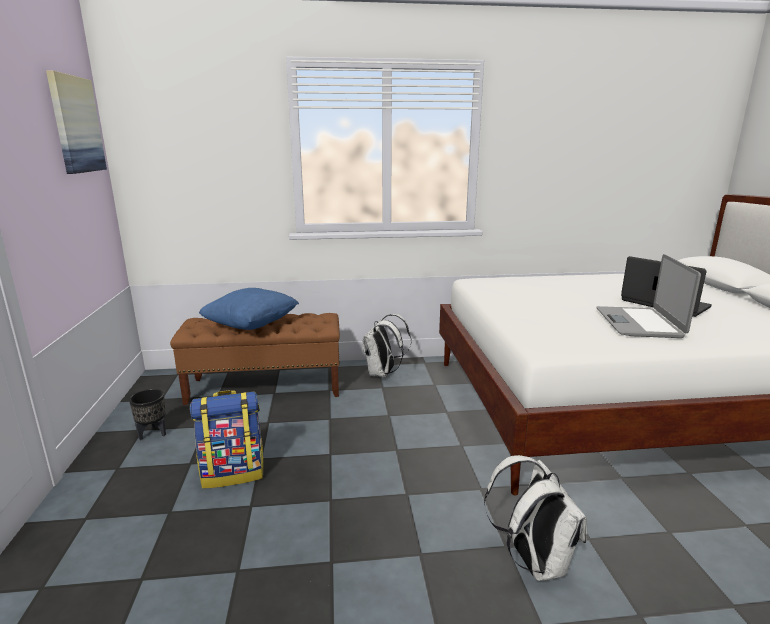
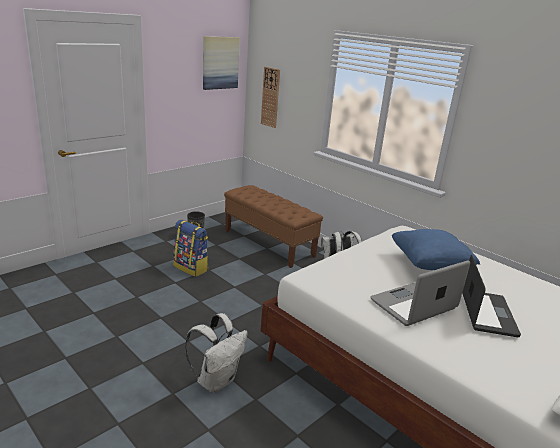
camera: 50 degrees right, 5 degrees up
blue pillow [199,288,299,330] -> blue pillow moved to [392,229,480,270]
none -> wall clock [261,67,280,128]

